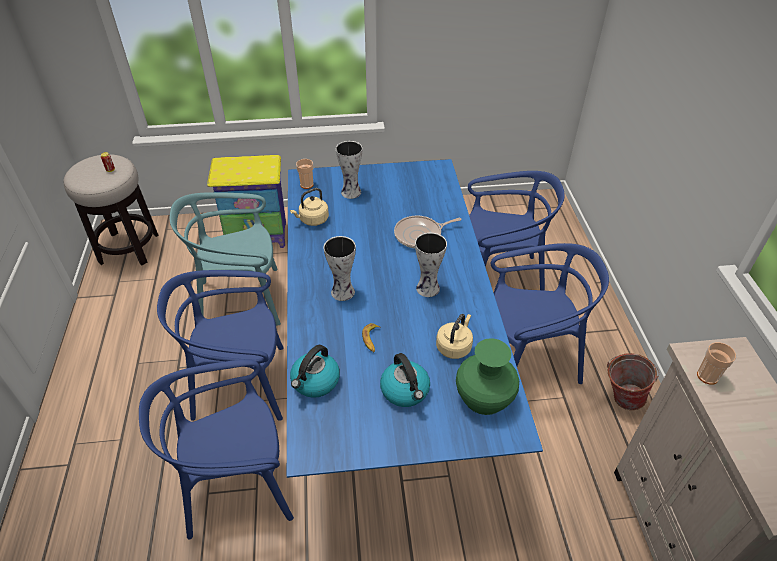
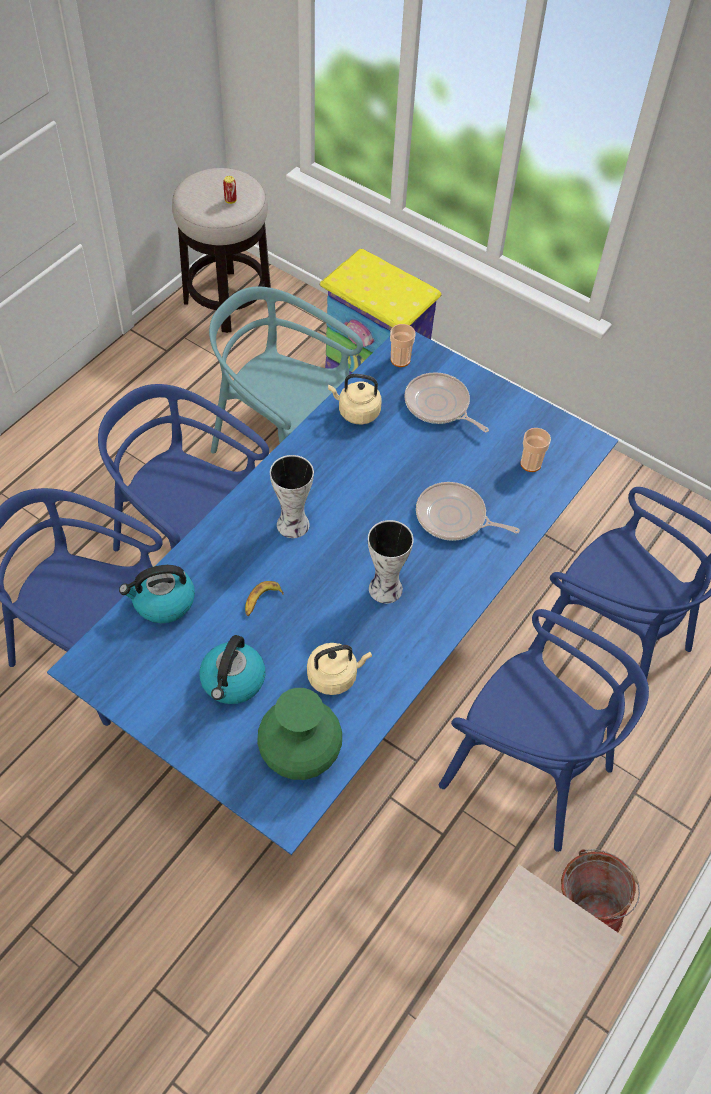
camera: 40 degrees right, 10 degrees up
vase [336,141,362,199] -> frying pan [404,372,489,432]
cup [697,342,736,385] -> cup moved to [520,428,551,472]

